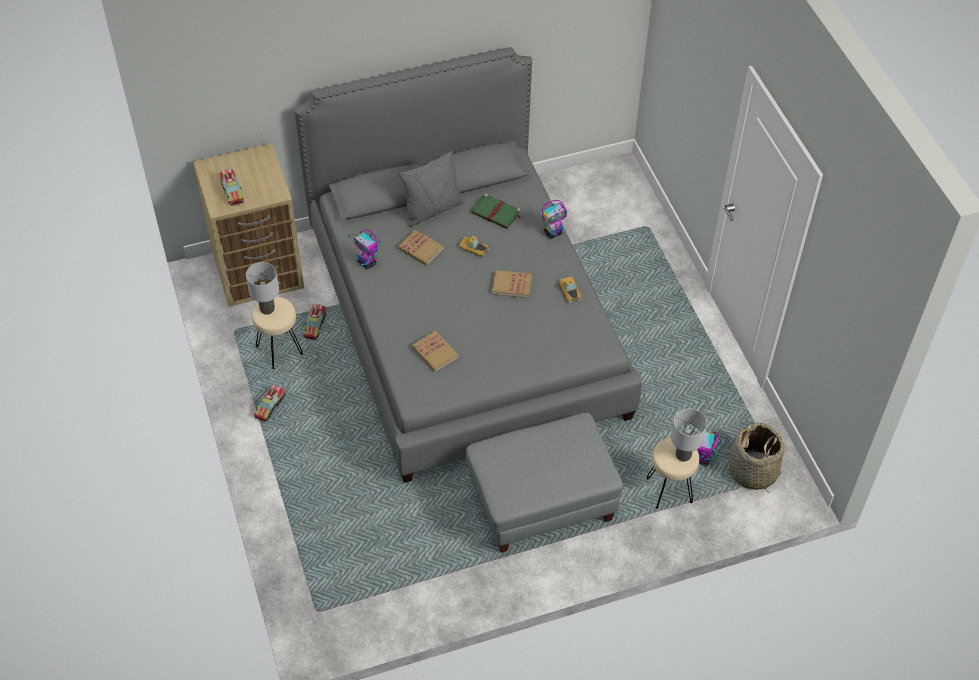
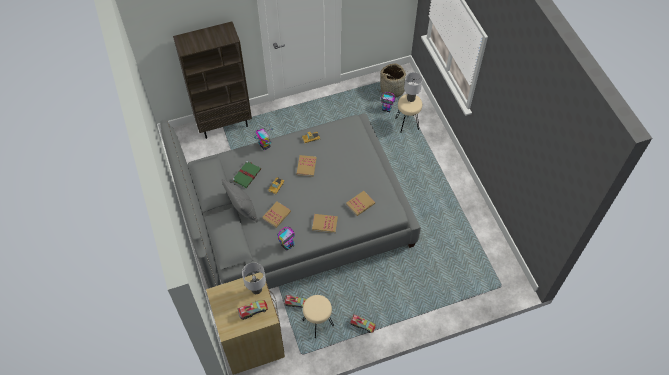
camera: 90 degrees left, 5 degrees up
white table lamp [246,262,279,315] -> white table lamp moved to [242,262,266,294]
grey ottoman [466,413,623,553] -> none
none -> brown bookcase [173,21,252,139]
none -> book [312,214,338,233]

